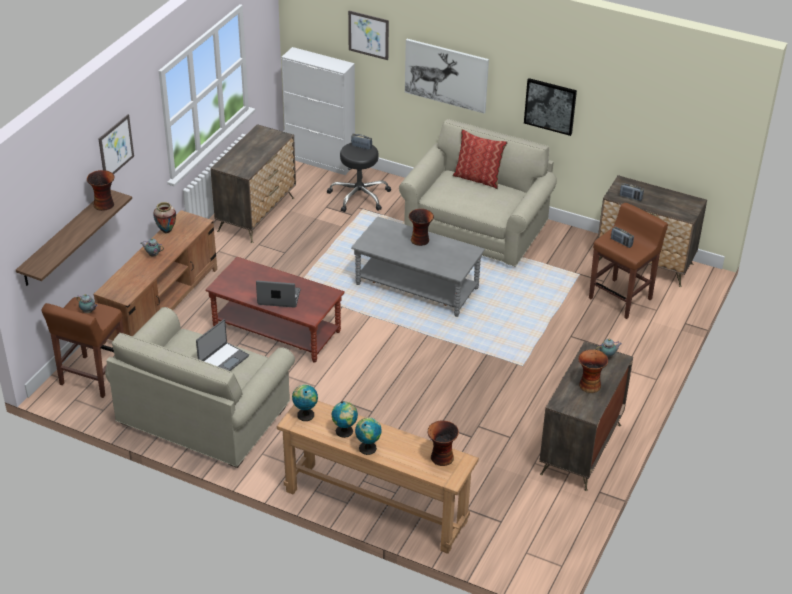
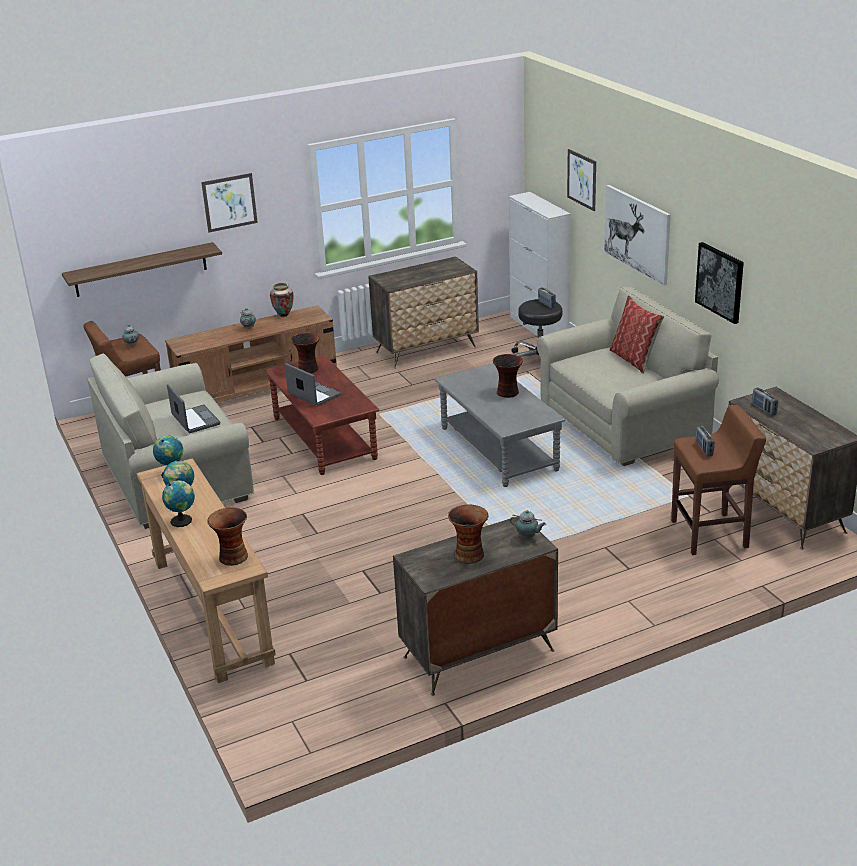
camera: 40 degrees right, 10 degrees down
vase [87,170,115,211] -> vase moved to [291,333,320,374]
laptop [196,319,249,371] -> laptop turned 105 degrees counterclockwise [167,384,220,433]

